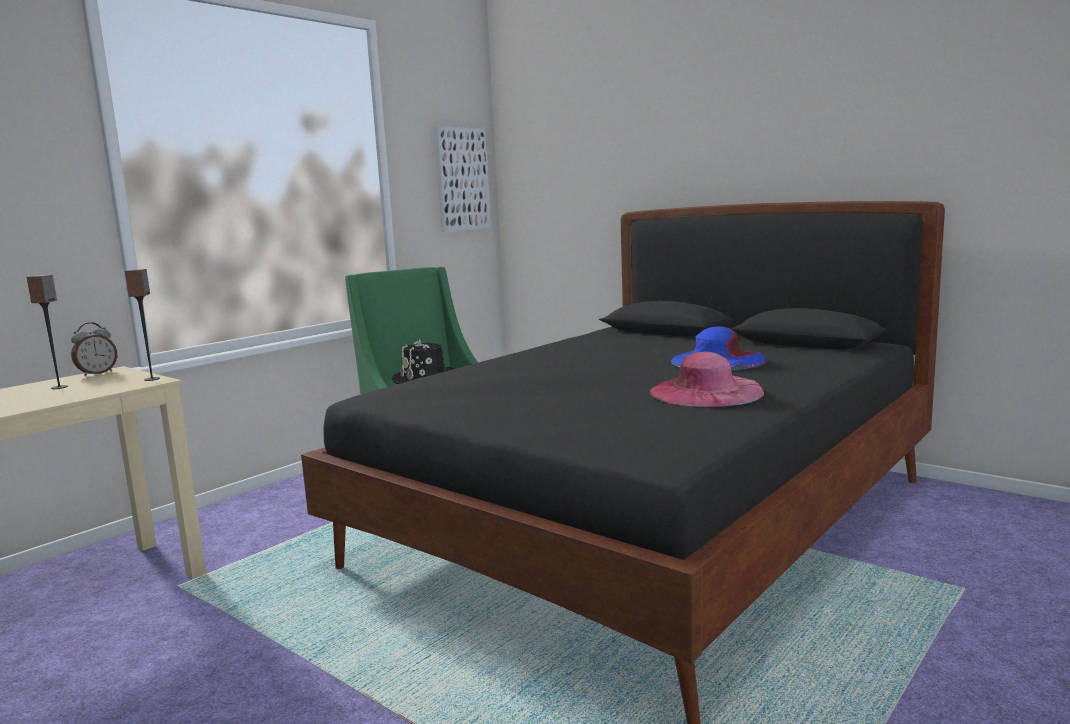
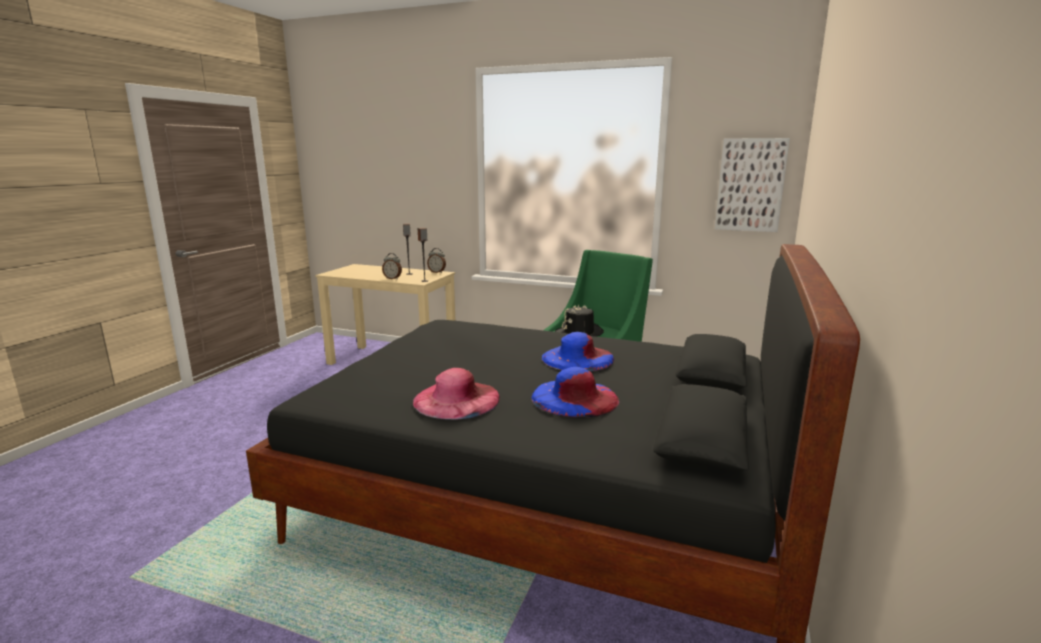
camera: 70 degrees right, 5 degrees up
none -> alarm clock [382,253,402,280]
none -> blue hat [542,332,614,372]

